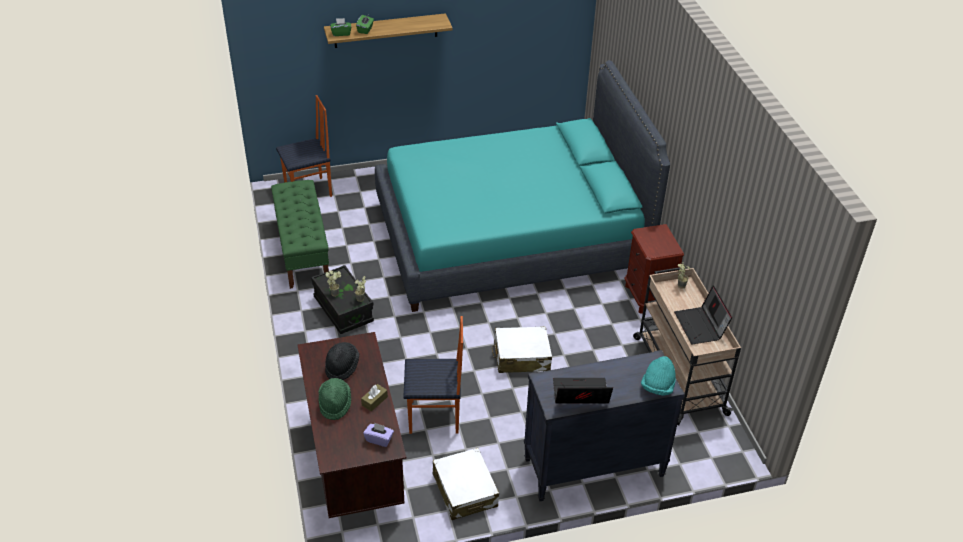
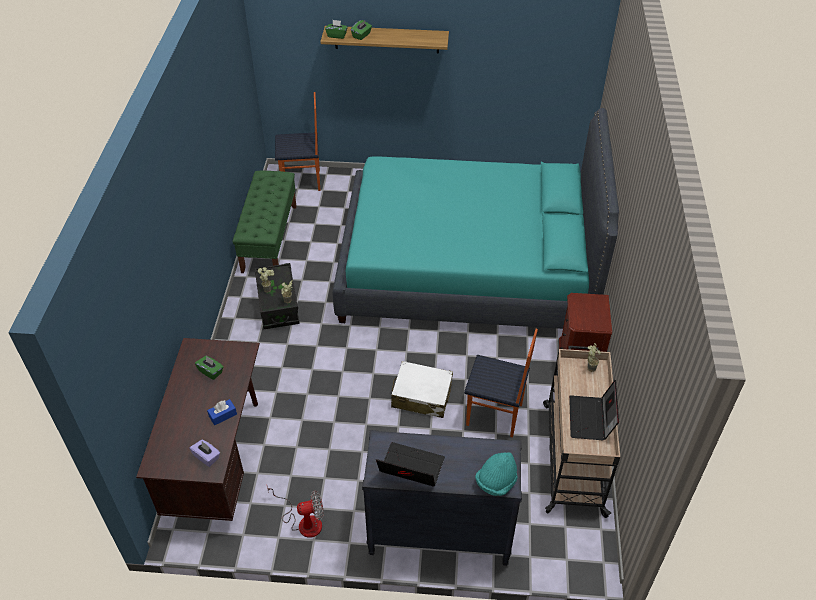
camera: 20 degrees right, 5 degrees up
green hat [318,378,351,420] -> none
black hat [325,342,359,380] -> green tissue box [195,356,223,380]
brown tissue box [361,384,388,411] -> blue tissue box [207,399,237,425]
chair [403,316,463,434] -> chair moved to [464,329,538,437]
white suitcase [433,448,499,520] -> fan [267,487,324,538]

